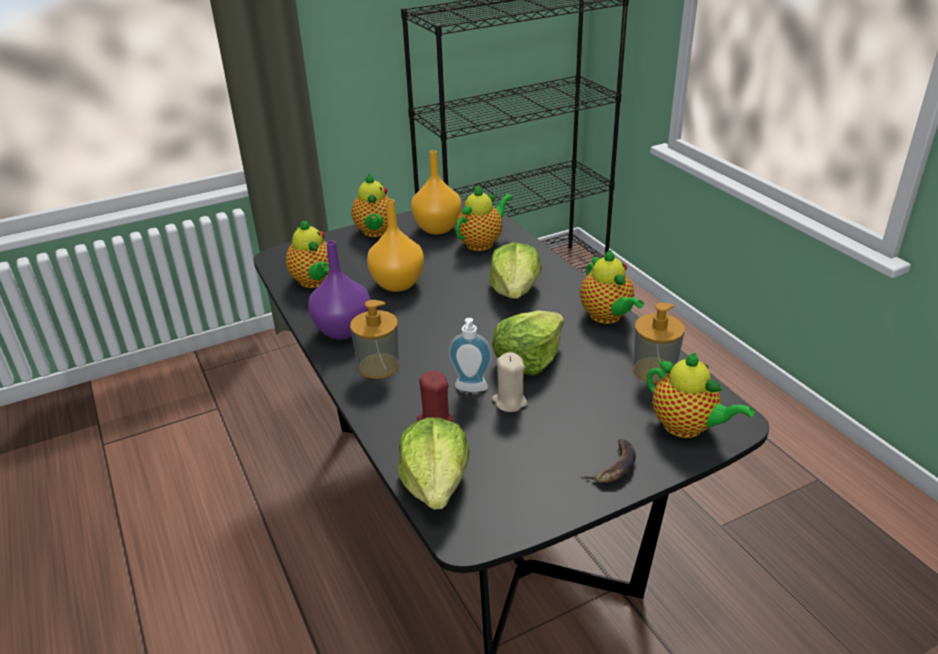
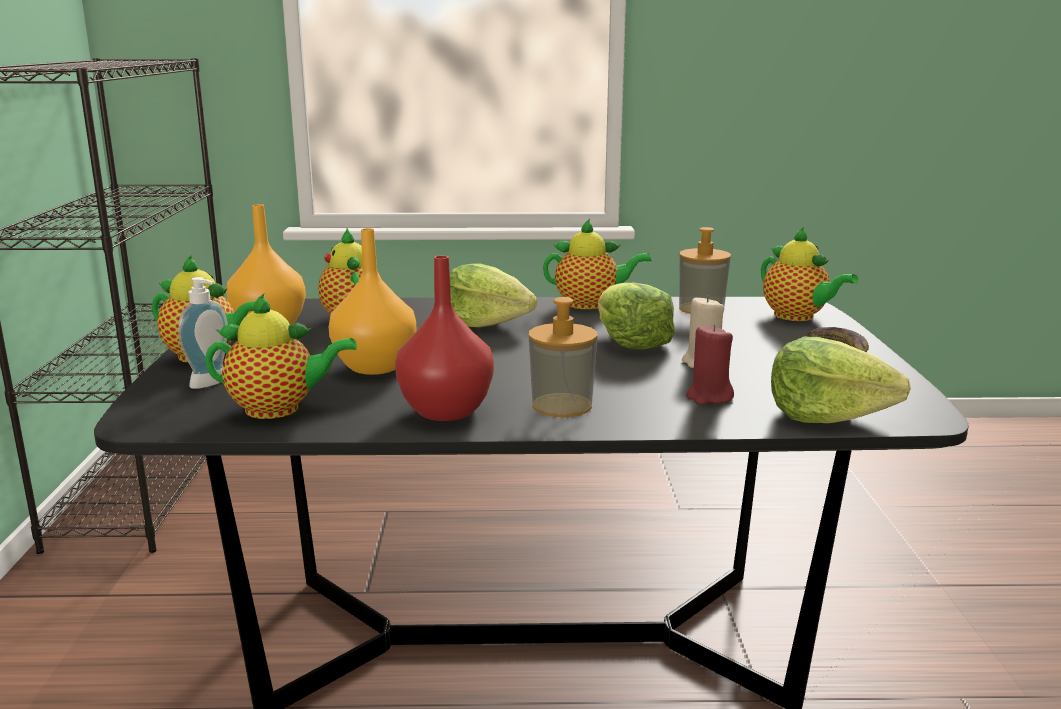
camera: 65 degrees left, 15 degrees down
purple vase [308,241,370,340] -> red vase [395,256,494,421]
soap dispenser [448,318,492,392] -> soap dispenser moved to [178,277,228,389]
teapot [647,353,755,438] -> teapot turned 75 degrees clockwise [761,227,858,321]

